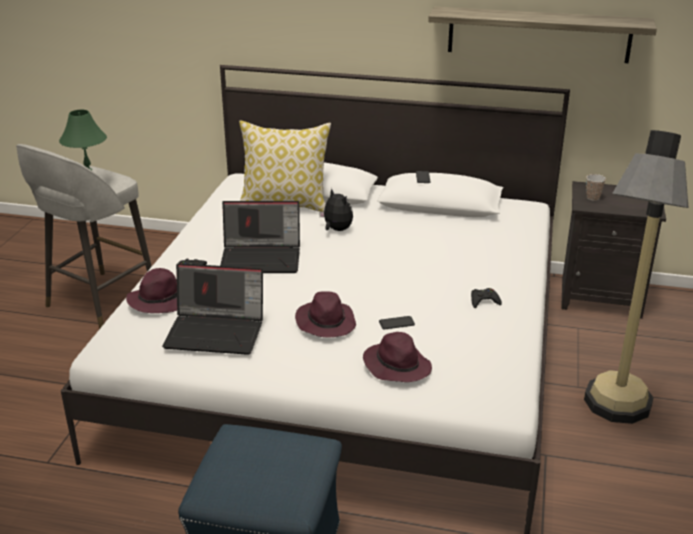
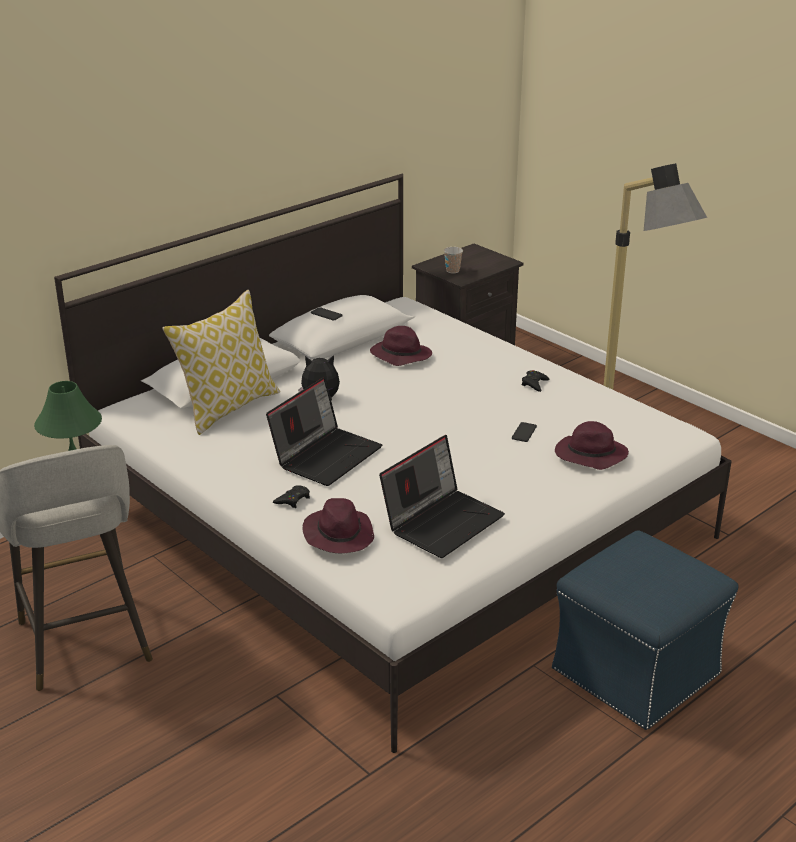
camera: 55 degrees left, 0 degrees up
purple hat [295,291,356,338] -> purple hat moved to [370,326,432,366]
shelf [428,7,657,63] -> none

